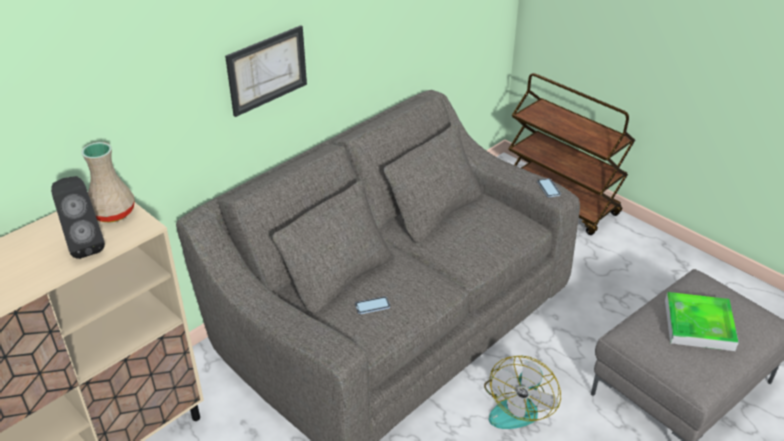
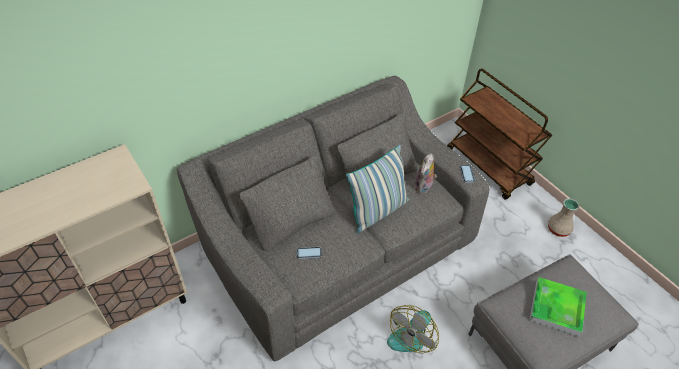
camera: 10 degrees right, 10 degrees up
black speaker [51,176,105,259] -> none
beige vase [81,142,134,222] -> beige vase moved to [548,198,579,237]
picture [225,25,307,117] -> none
none -> pillow [346,145,409,233]
none -> plush toy [414,153,437,194]

